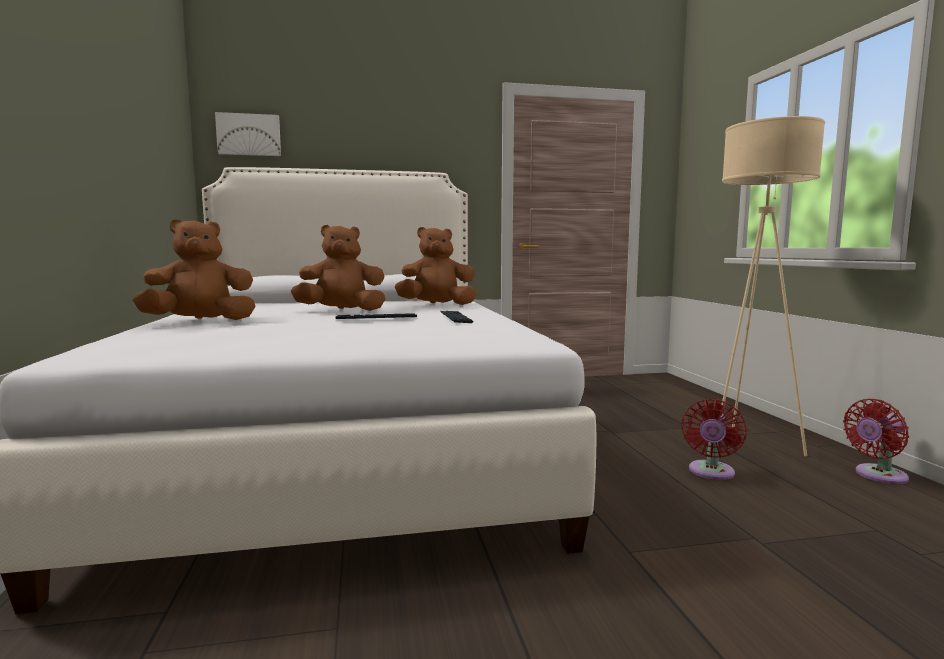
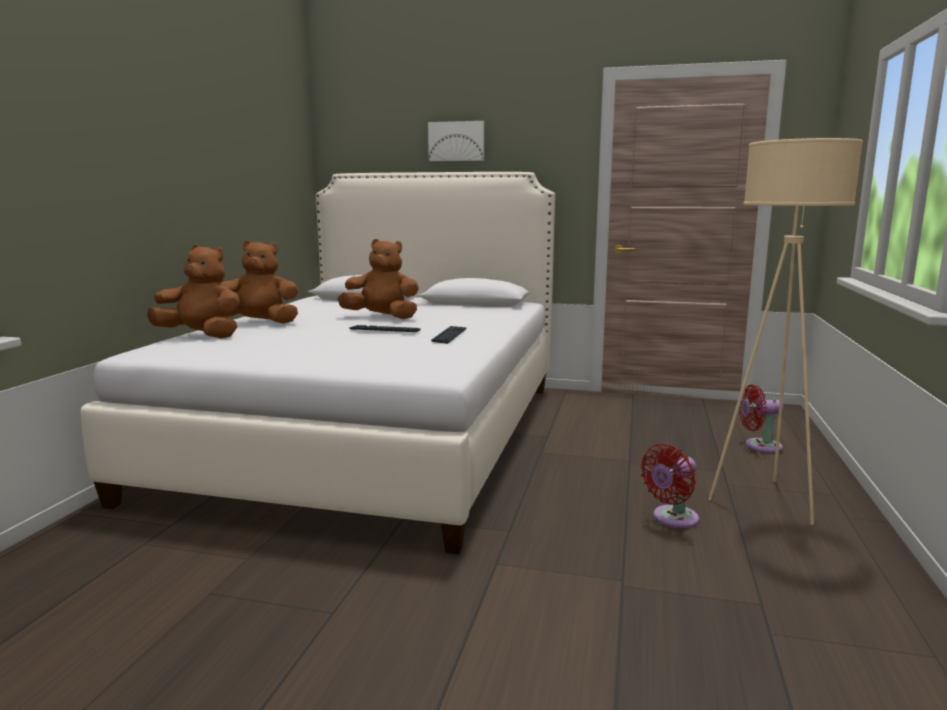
camera: 25 degrees right, 5 degrees up
picture [215,112,281,156] -> picture moved to [428,121,484,161]
brown plush toy [395,227,477,305] -> brown plush toy moved to [147,245,240,338]
red fan [843,399,909,484] -> red fan moved to [739,384,784,453]

